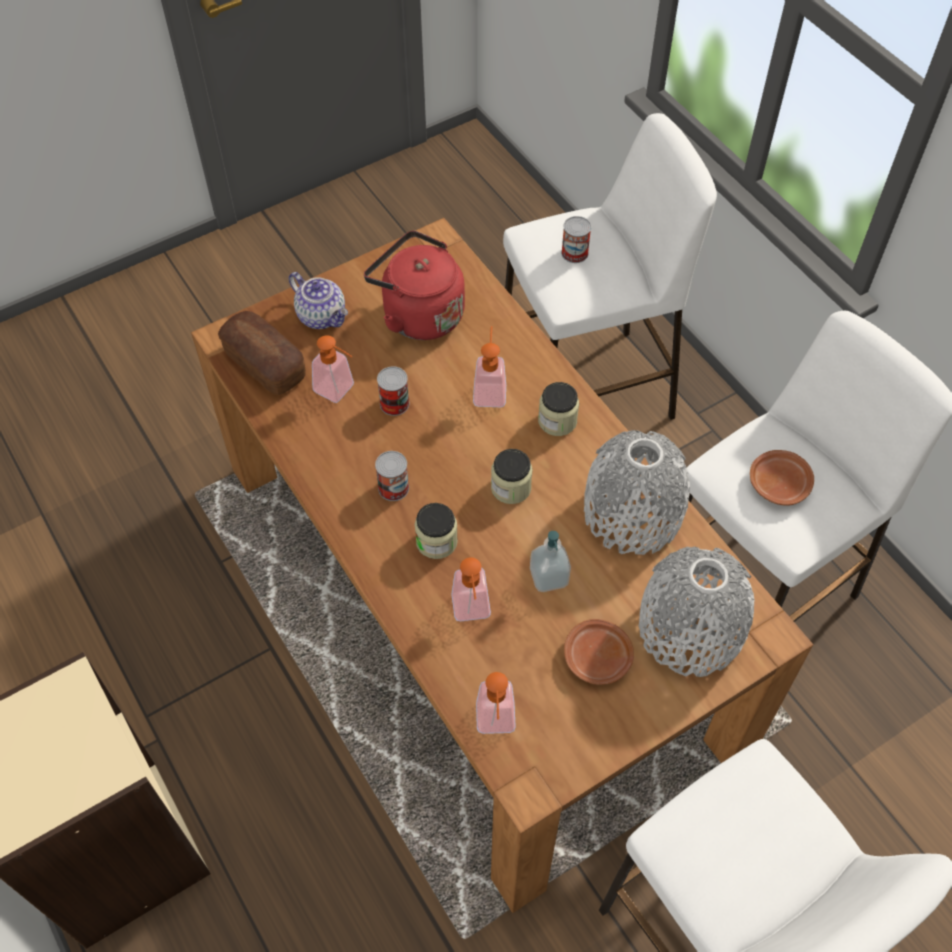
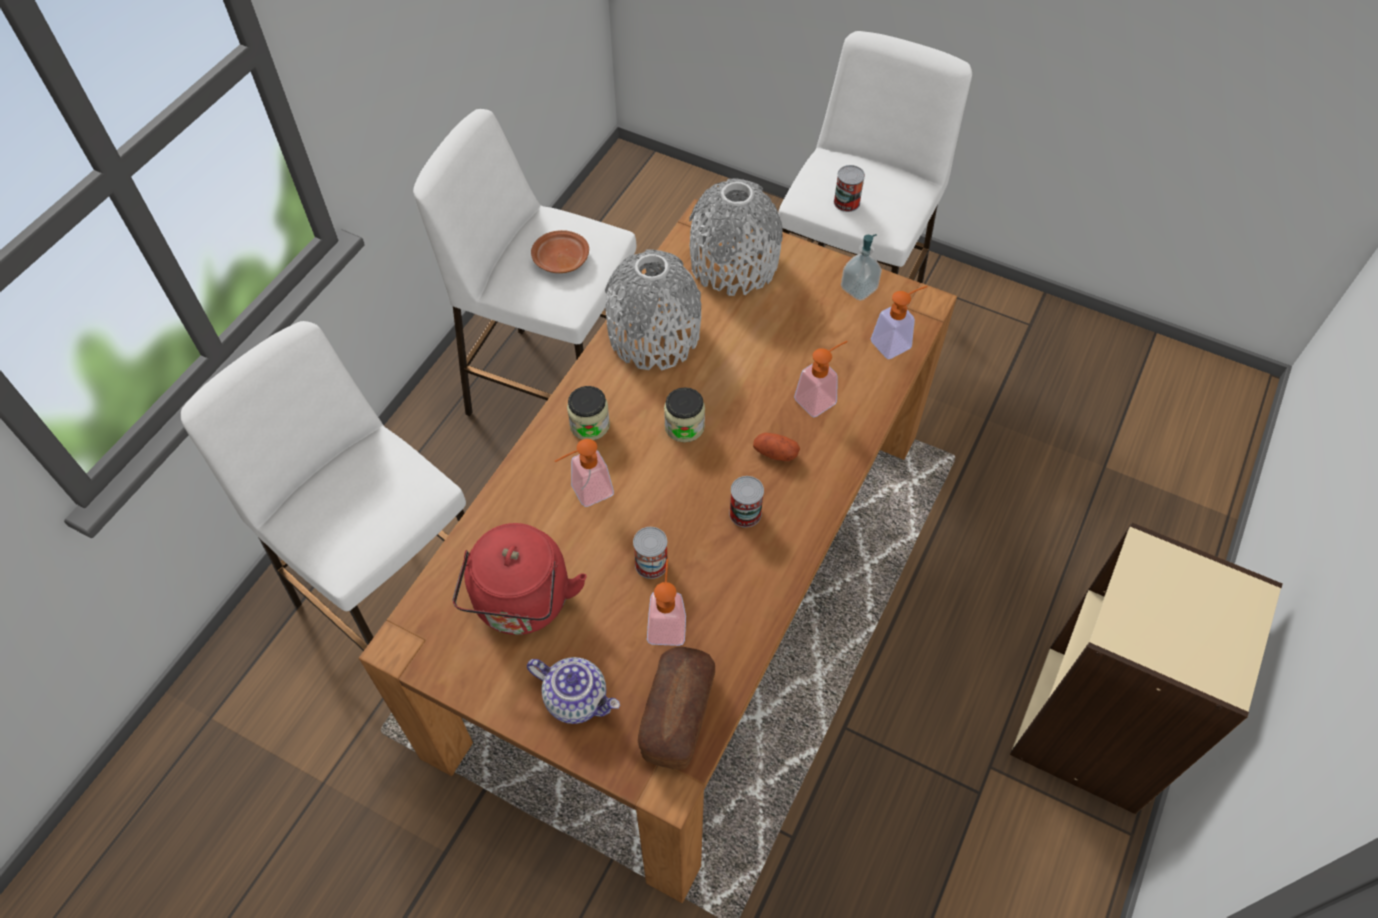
camera: 120 degrees left, 0 degrees up
teapot [289,272,348,329] -> teapot turned 105 degrees clockwise [527,657,620,724]
jar [415,503,458,559] -> potato [753,433,800,461]
soap dispenser [530,531,571,592] -> soap dispenser moved to [841,234,882,301]
can [561,216,591,263] -> can moved to [834,165,865,212]
brown plate [564,619,634,685] -> none

